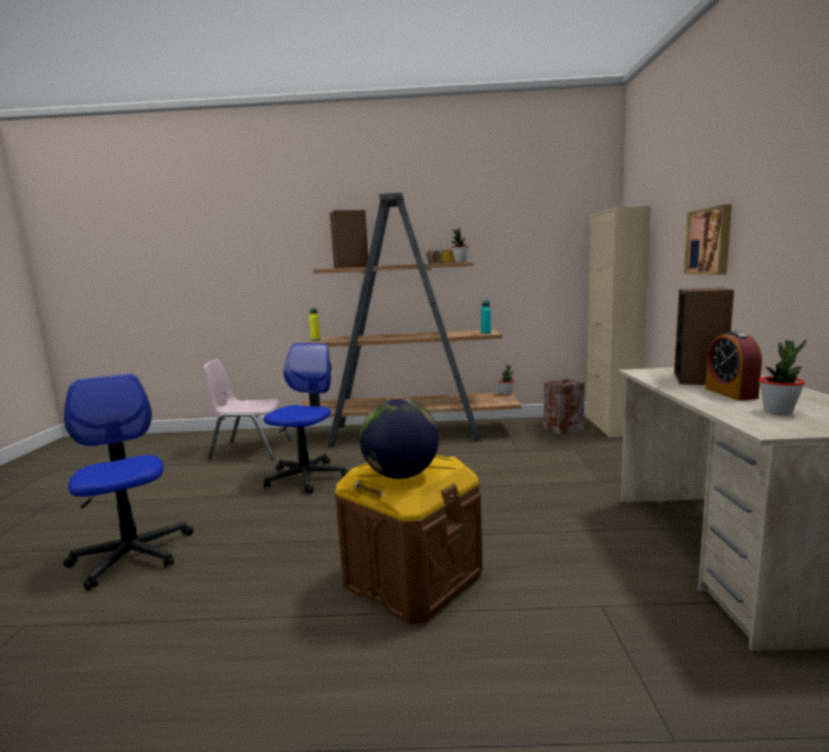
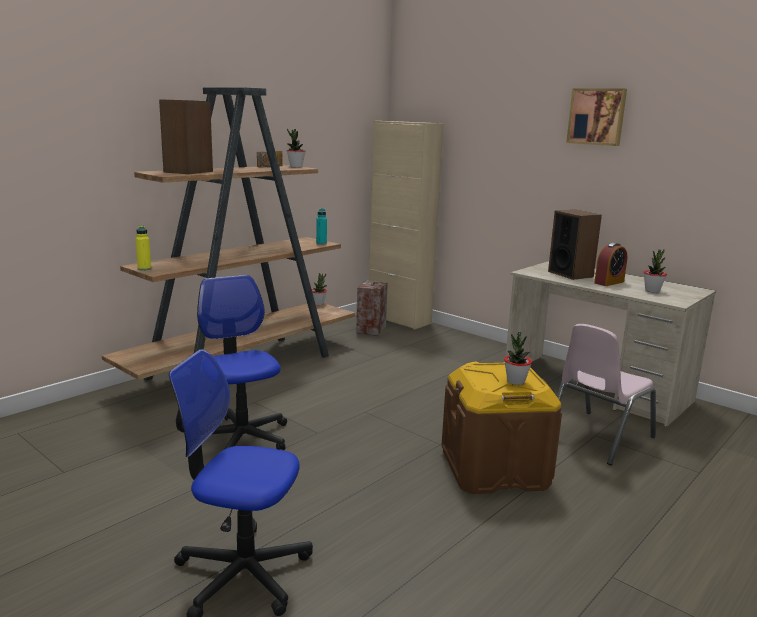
camera: 50 degrees left, 5 degrees up
pink chair [203,360,292,459] -> pink chair moved to [557,324,656,465]
globe [360,399,439,479] -> potted plant [504,332,532,385]
picture [684,204,732,275] -> picture moved to [566,88,627,146]
alarm clock [705,331,762,400] -> alarm clock turned 75 degrees counterclockwise [594,243,628,286]

